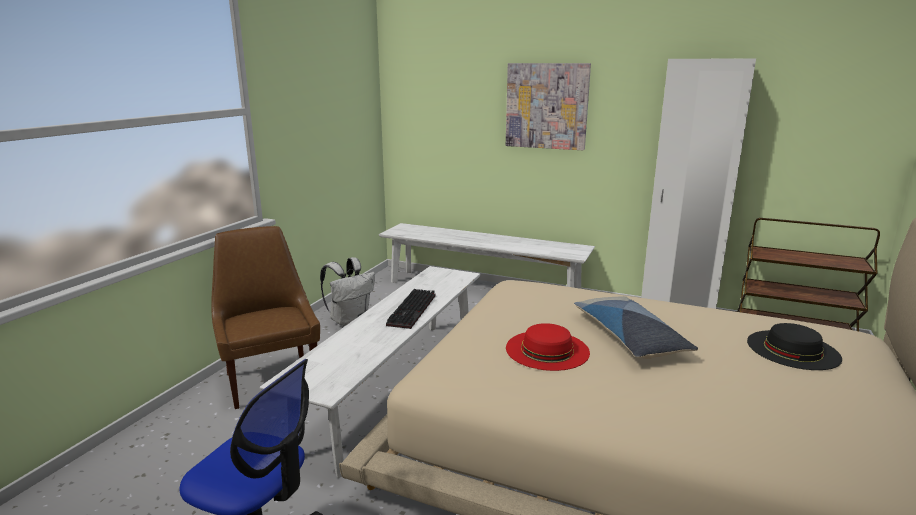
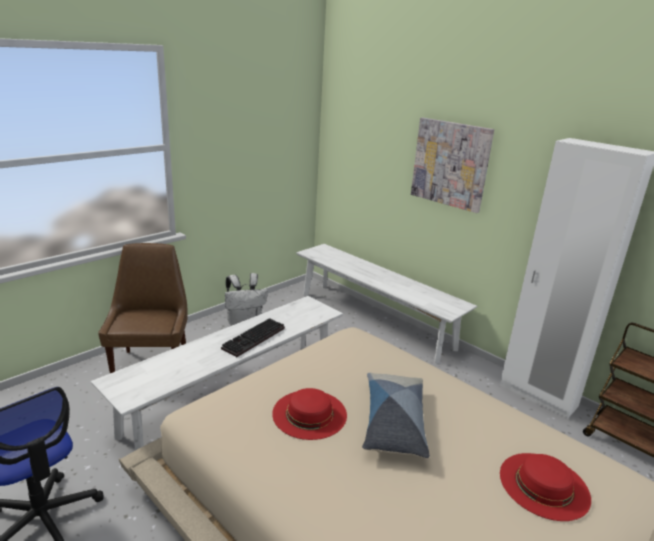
camera: 20 degrees right, 5 degrees up
black hat [747,323,842,370] -> red hat [500,453,591,521]

